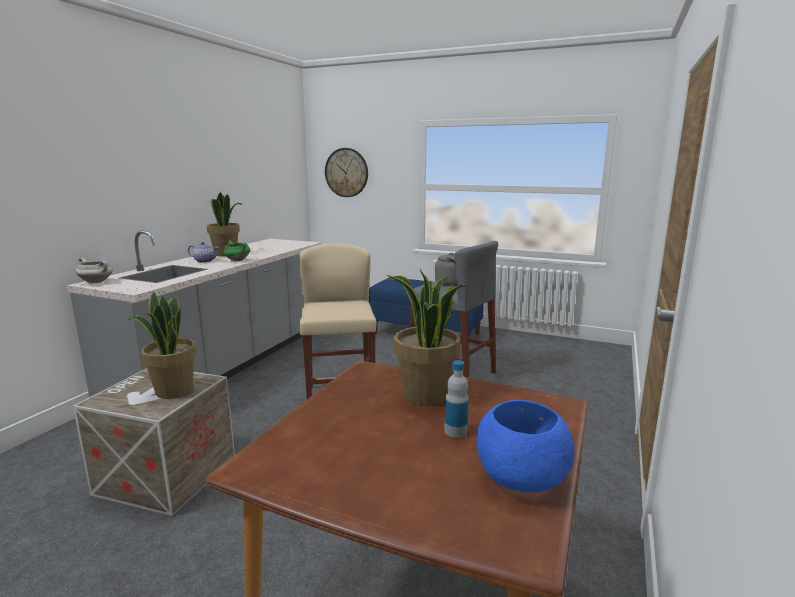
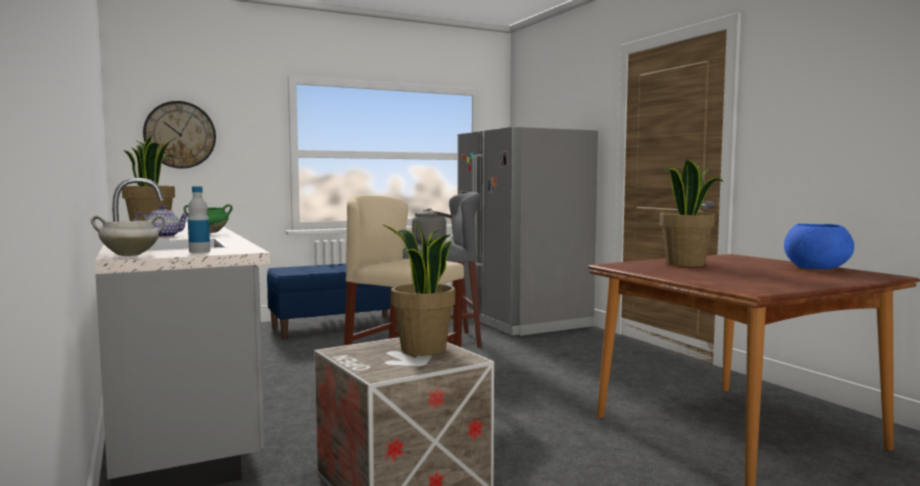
camera: 50 degrees left, 10 degrees down
bottle [444,360,469,438] -> bottle moved to [188,186,210,253]
none -> grey fridge [457,127,598,336]

